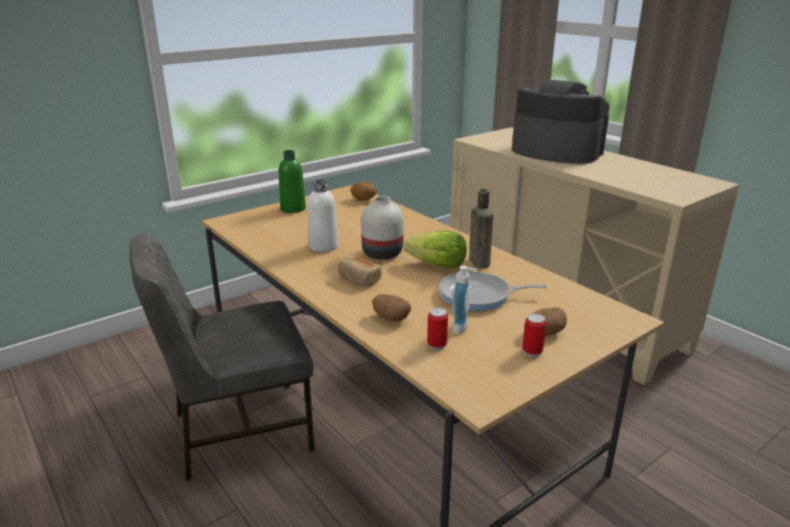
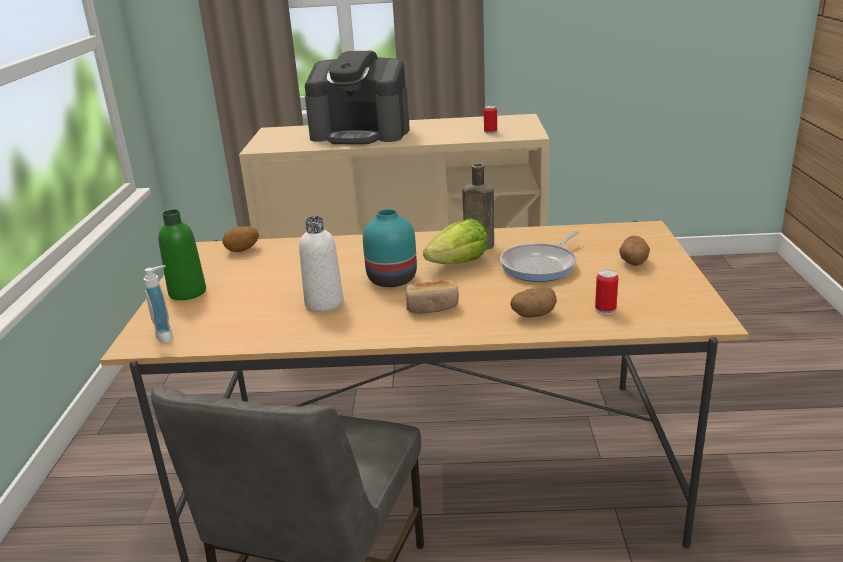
camera: 50 degrees left, 0 degrees up
white vase [361,196,404,260] -> turquoise vase [363,209,417,287]
soap dispenser [452,266,478,335] -> soap dispenser moved to [143,265,173,343]
coffee machine [512,80,610,164] -> coffee machine turned 150 degrees counterclockwise [305,51,410,144]
can [522,313,546,357] -> can moved to [484,105,497,134]

